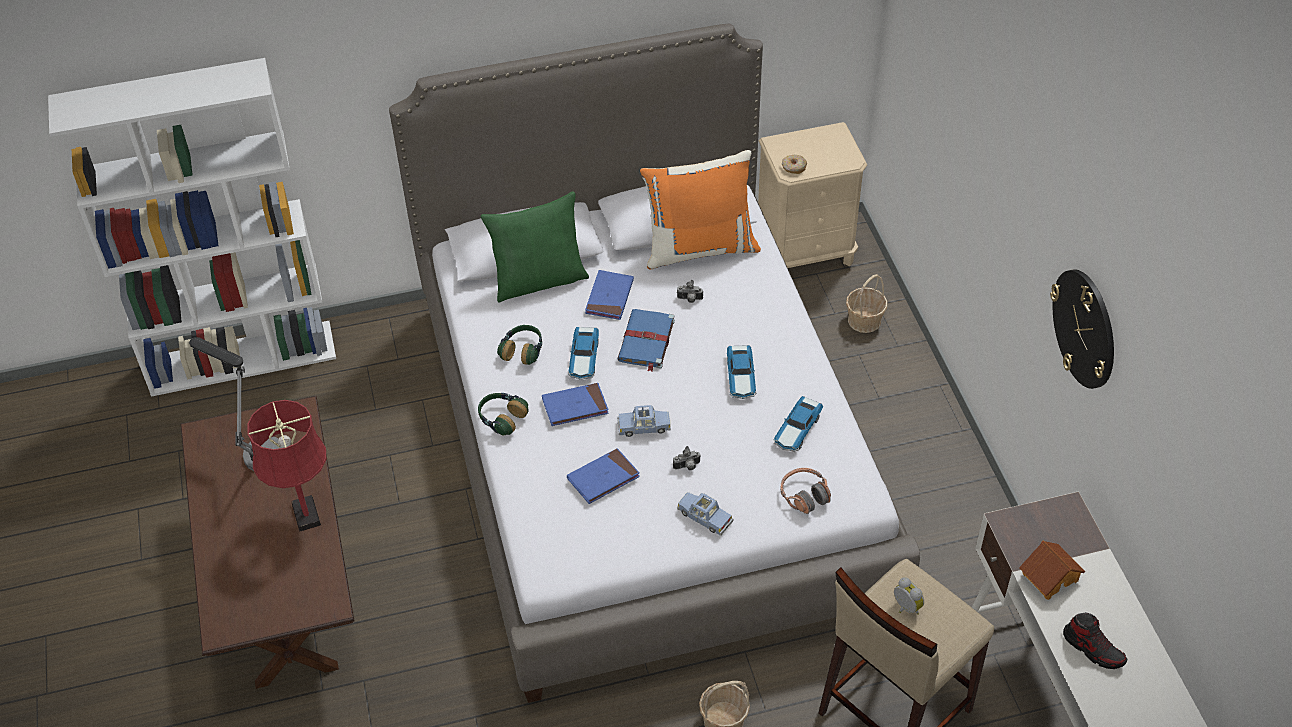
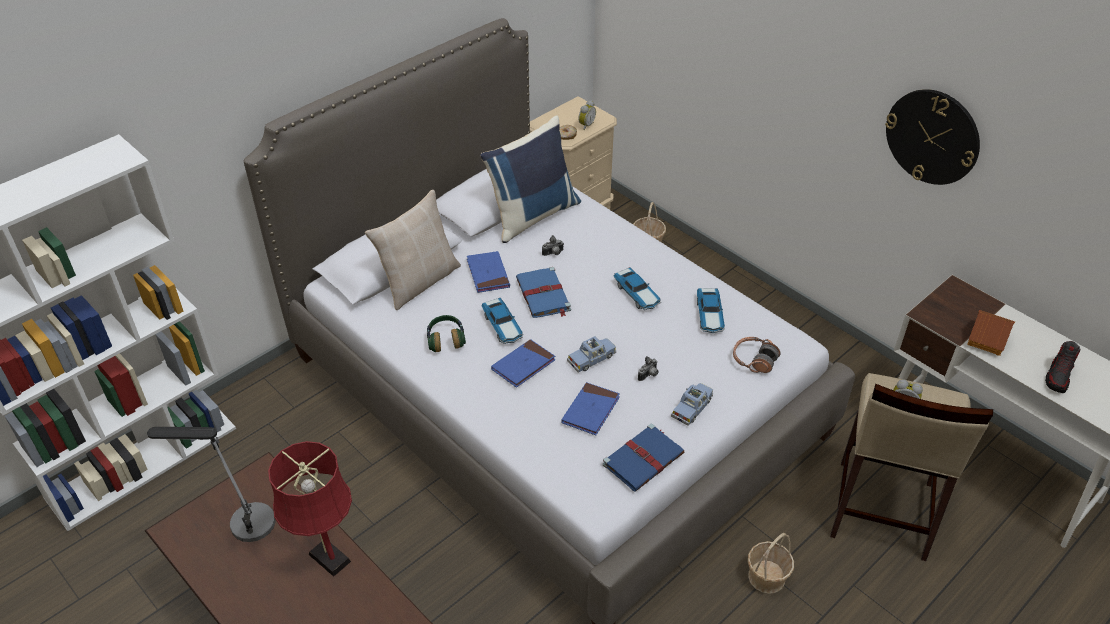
camera: 30 degrees left, 5 degrees down
headphones [478,393,528,436] -> none
green pillow [481,191,589,303] -> beige pillow [365,190,461,310]
orange pillow [640,150,761,269] -> blue pillow [480,116,581,243]
blue toy car [677,492,733,536] -> blue toy car turned 120 degrees clockwise [671,383,713,426]
shoe [1063,612,1127,669] -> shoe turned 105 degrees clockwise [1045,341,1081,393]
none -> alarm clock [578,100,596,130]
none -> blue book [603,424,684,492]

